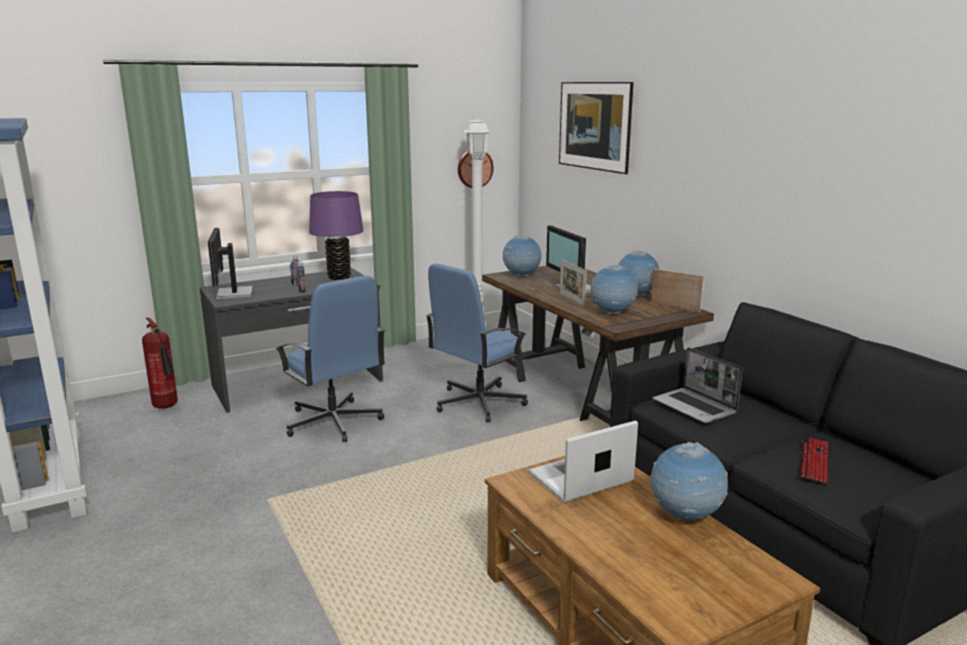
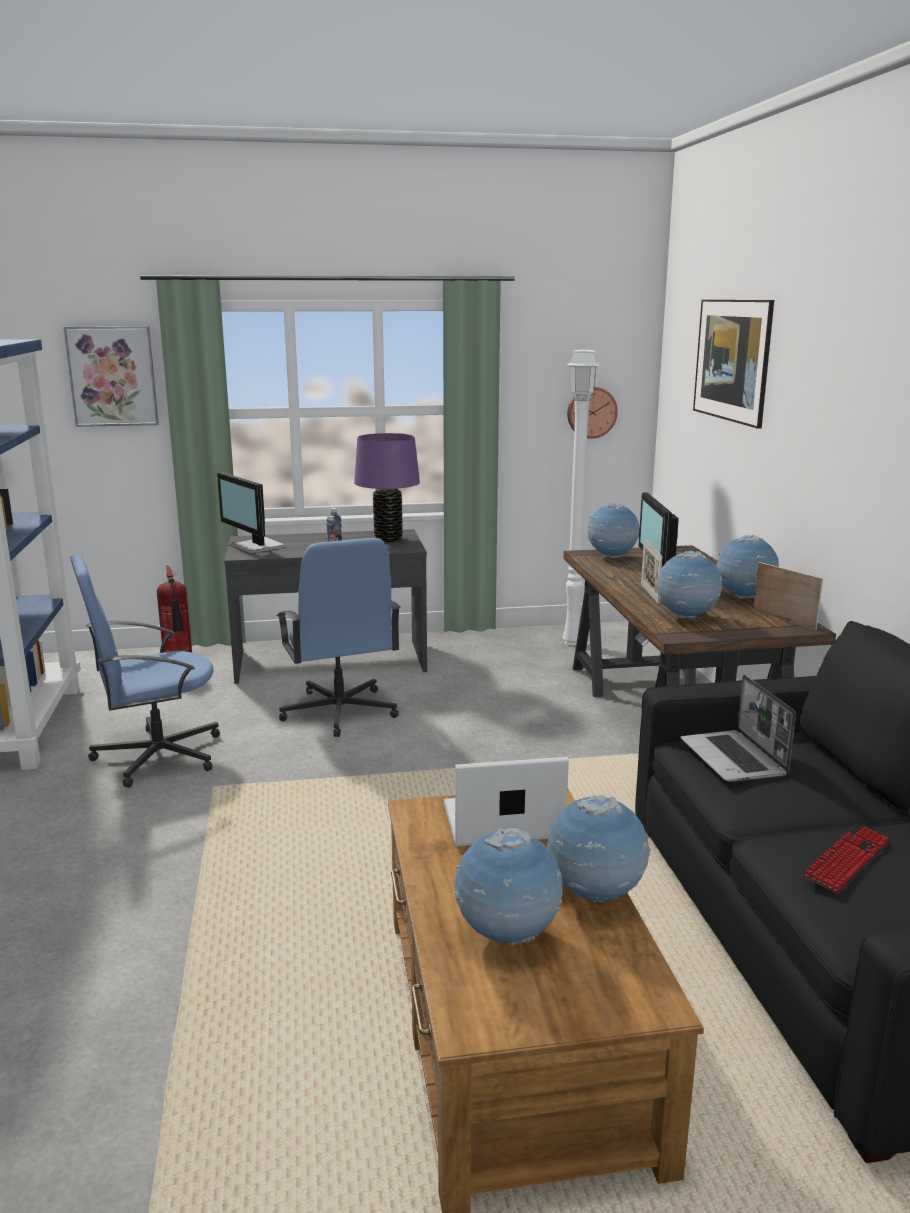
camera: 20 degrees right, 0 degrees up
monitor [208,228,253,299] -> monitor turned 45 degrees counterclockwise [217,472,285,553]
blue office chair [425,263,528,423] -> blue office chair moved to [70,555,220,788]
none -> picture [64,326,159,427]
none -> globe [454,828,563,946]

